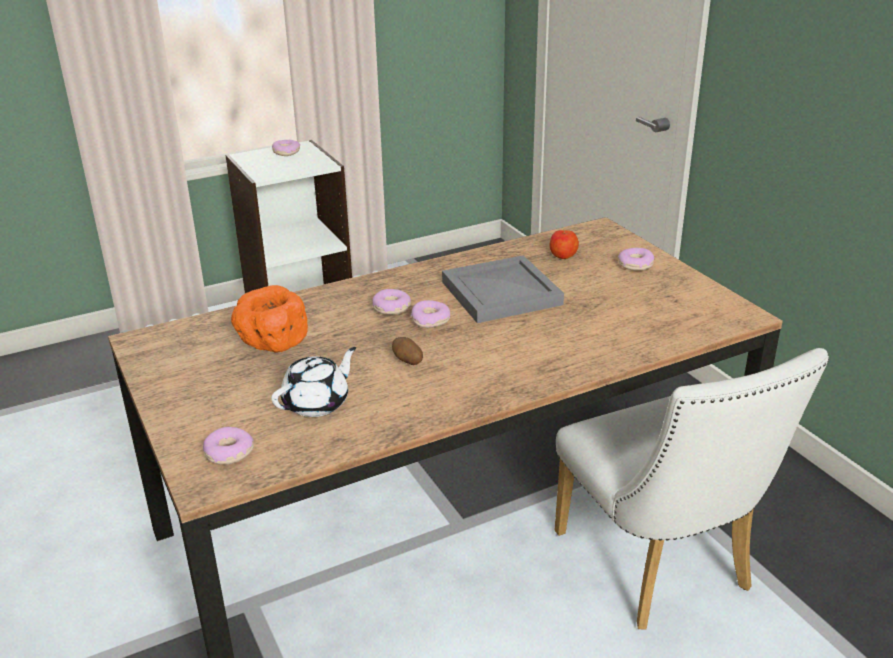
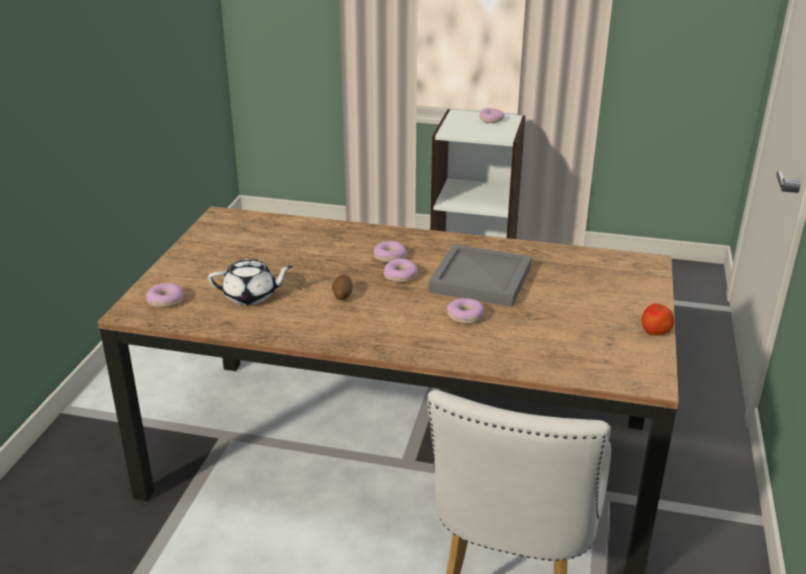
camera: 40 degrees right, 0 degrees up
orange bowl [231,285,308,353] -> none
apple [549,230,579,259] -> apple moved to [641,304,674,335]
donut [618,248,654,271] -> donut moved to [447,298,484,324]

